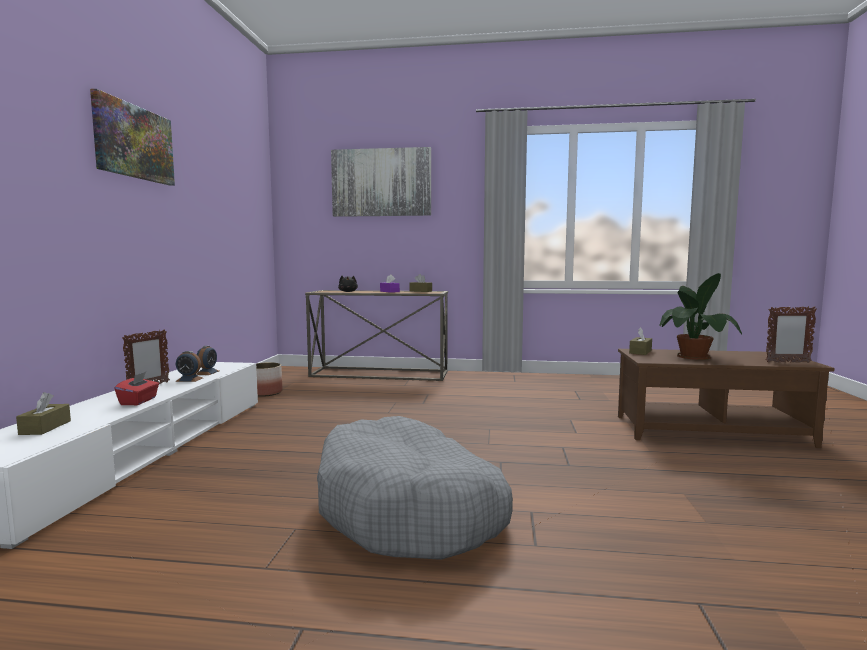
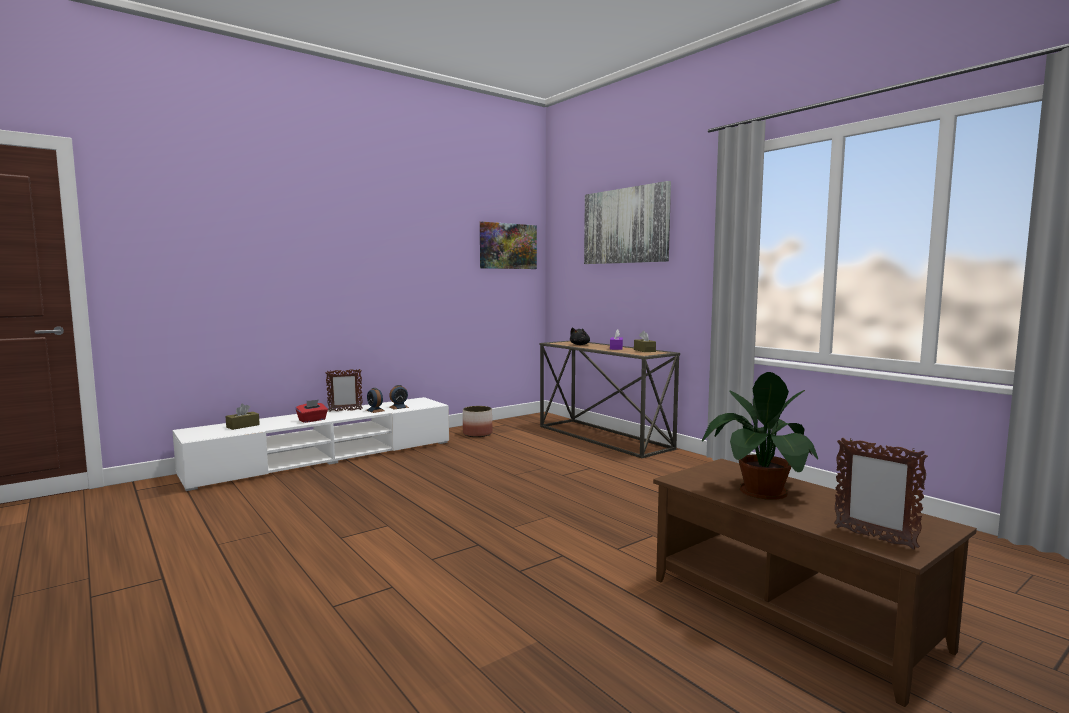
camera: 45 degrees right, 0 degrees up
picture [90,89,175,186] -> picture moved to [480,222,537,269]
grey dog bed [317,416,513,560] -> none
brown tissue box [629,327,652,355] -> none

